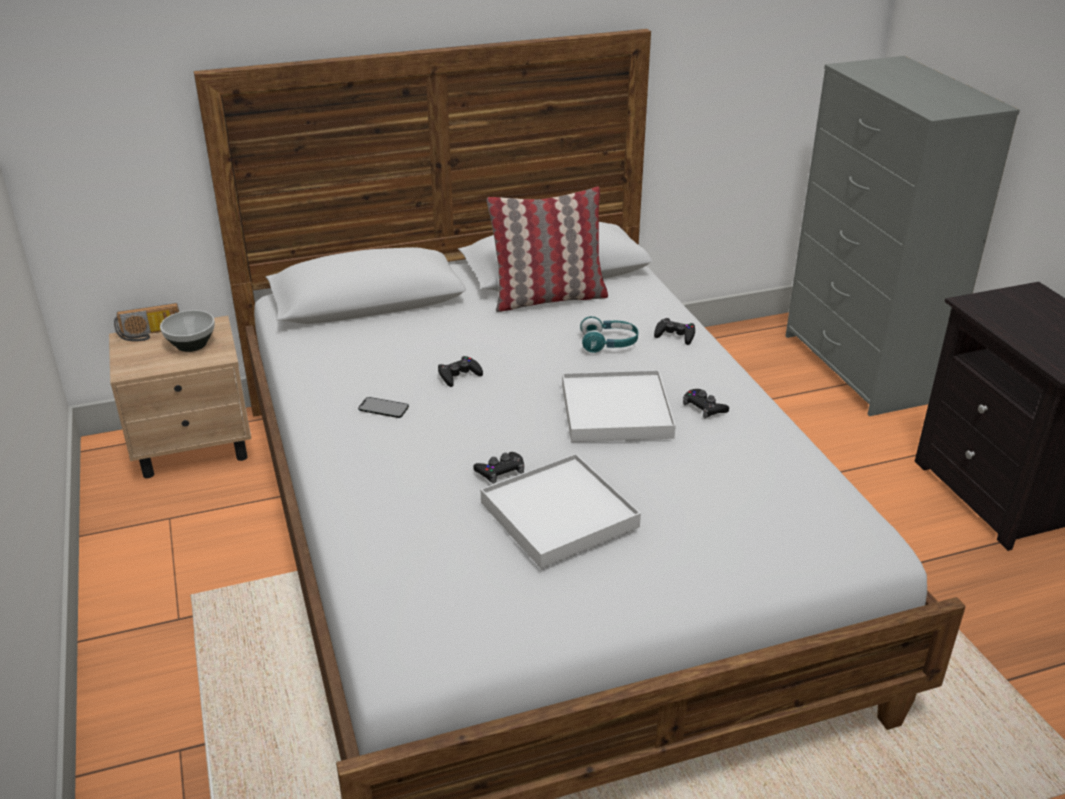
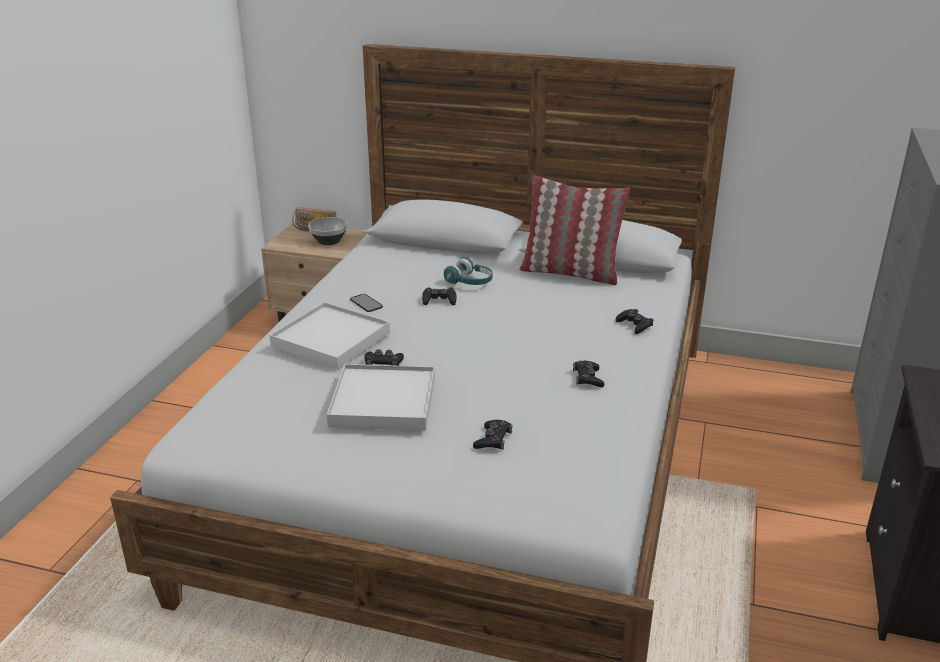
camera: 35 degrees right, 5 degrees down
white tray [562,370,676,442] -> white tray moved to [269,302,390,369]
turquoise headphones [580,316,638,353] -> turquoise headphones moved to [444,257,493,285]
none -> black game controller [473,420,513,450]

